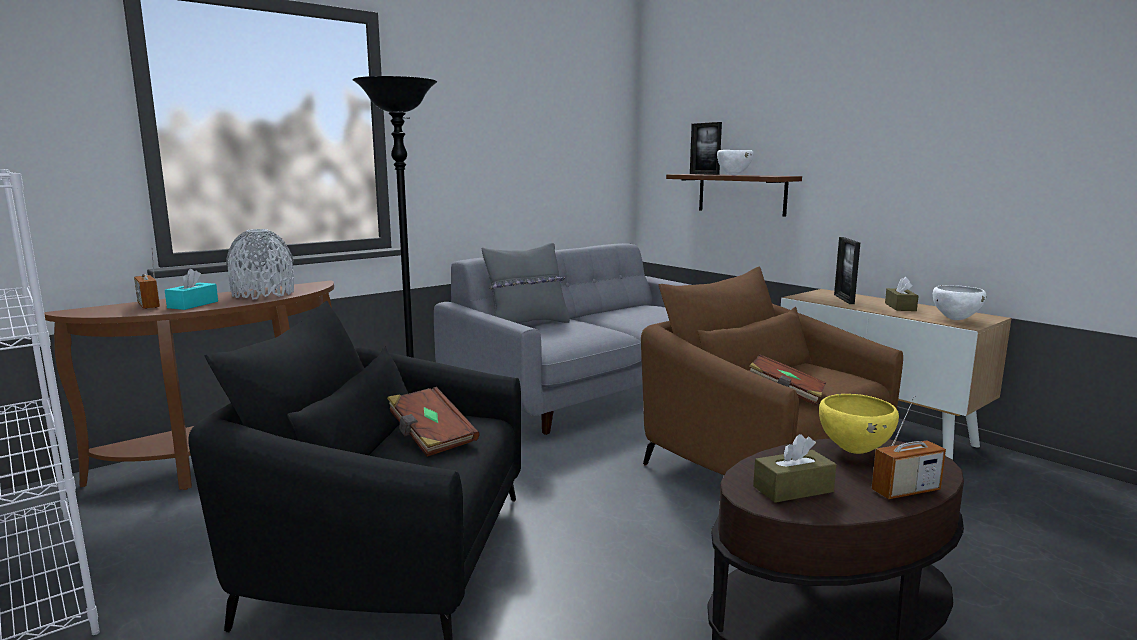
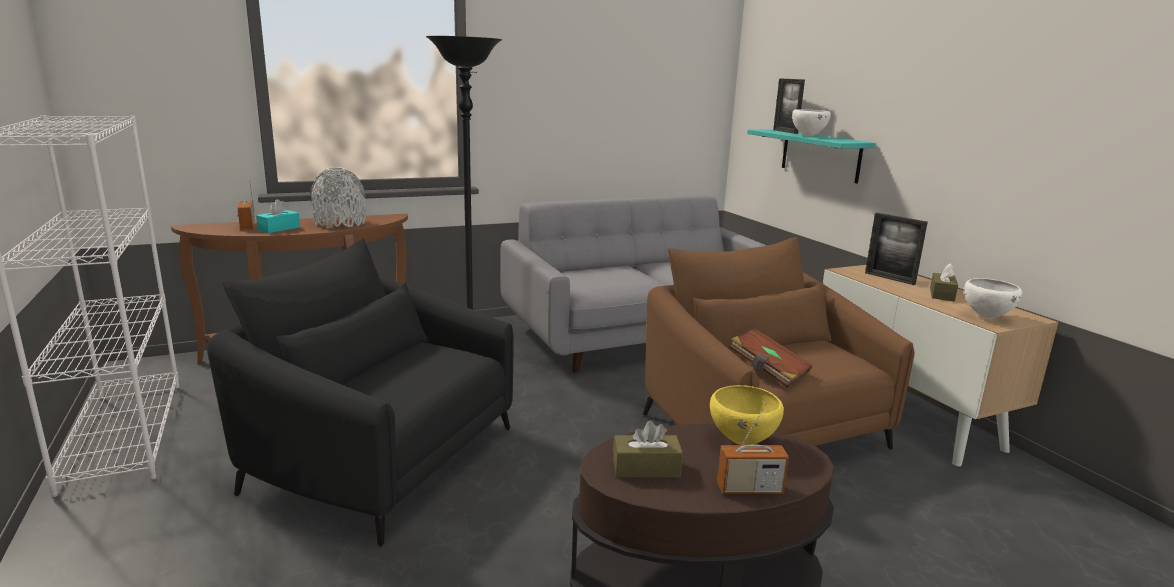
camera: 15 degrees right, 5 degrees up
brown book [387,387,479,457] -> none
grey pillow [482,243,570,323] -> none
brown shelf [666,174,802,217] -> turquoise shelf [747,129,876,183]
picture frame [834,237,860,304] -> picture frame turned 60 degrees counterclockwise [865,213,928,285]

